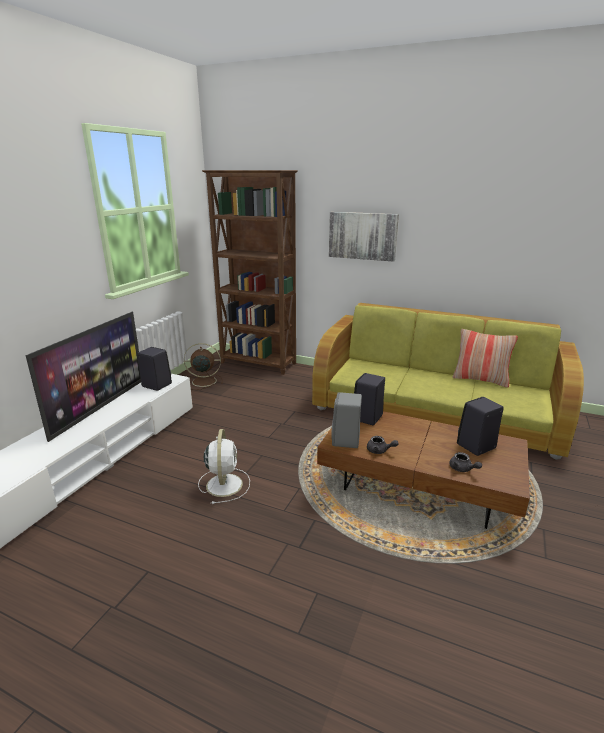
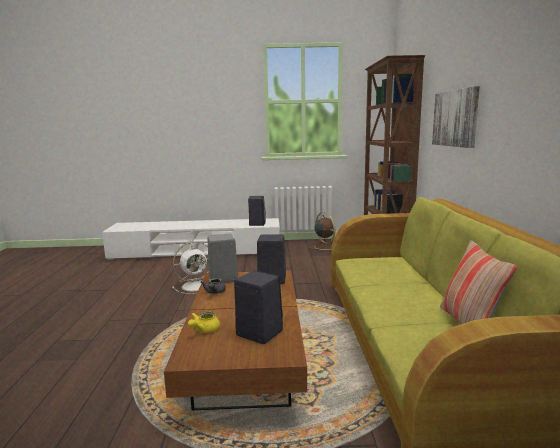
camera: 65 degrees right, 10 degrees down
television [25,312,141,442] -> none
grey teapot [449,452,482,472] -> yellow teapot [188,312,220,333]

